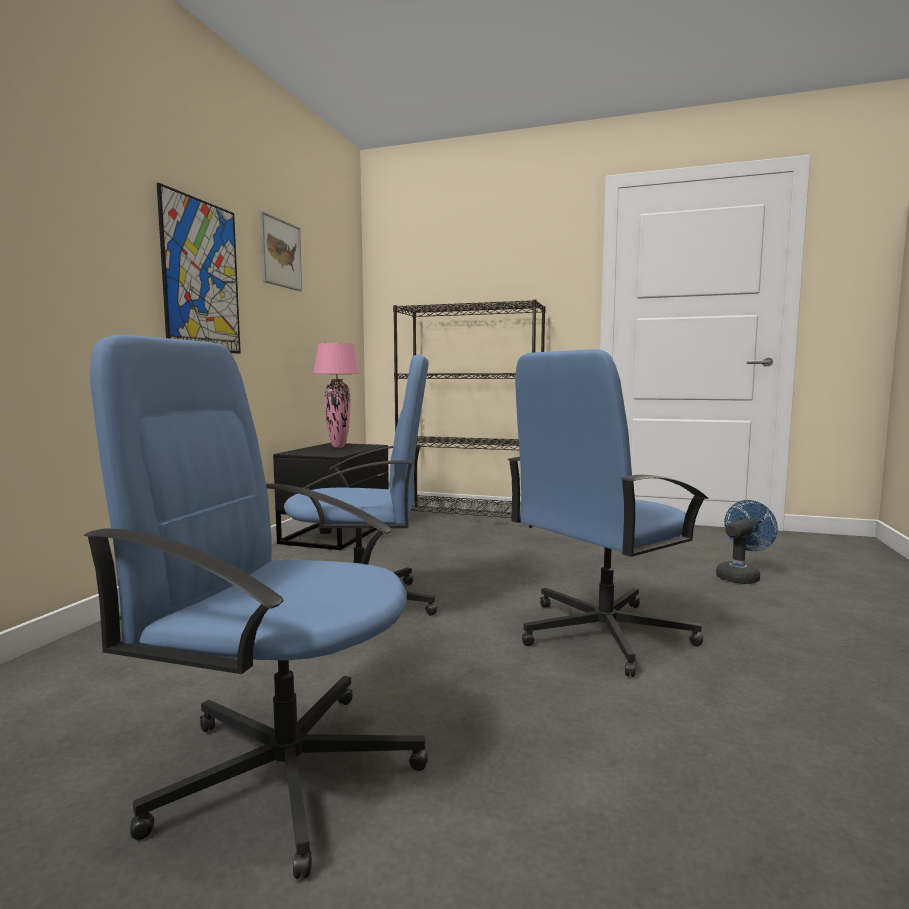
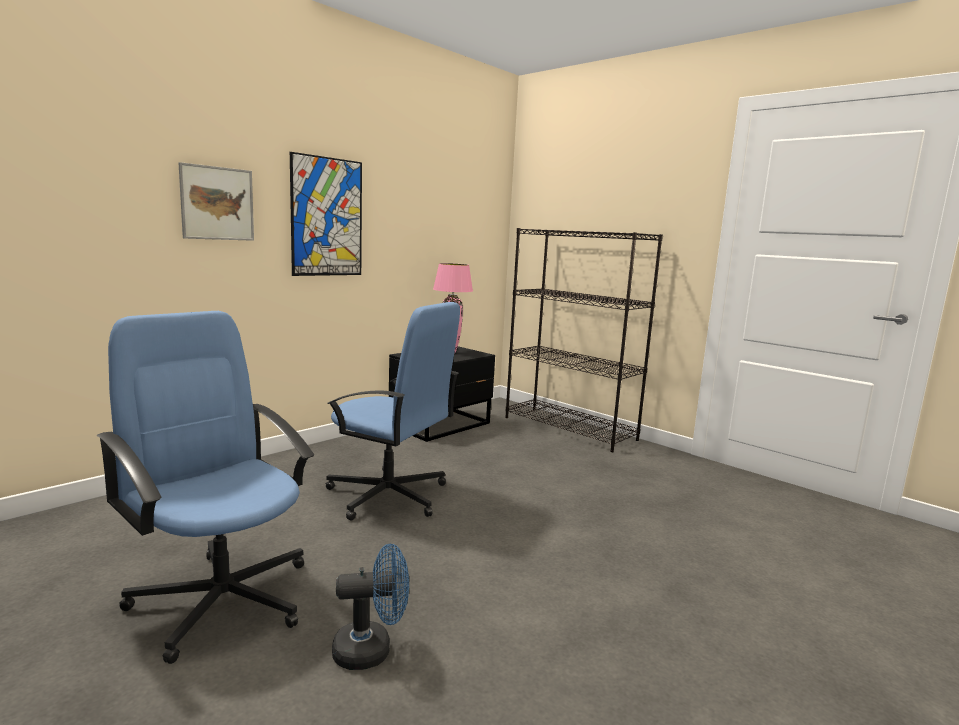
camera: 25 degrees right, 5 degrees up
picture [260,211,302,291] -> picture moved to [178,162,254,241]
blue office chair [508,349,708,677] -> none
blue fan [716,500,778,584] -> blue fan moved to [332,544,409,670]

